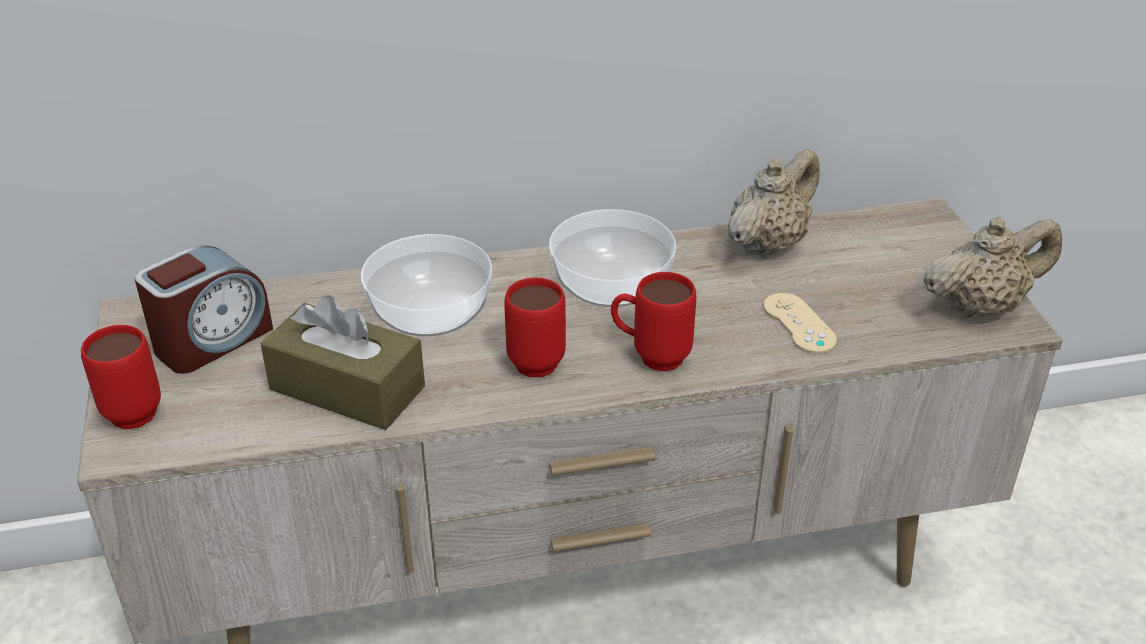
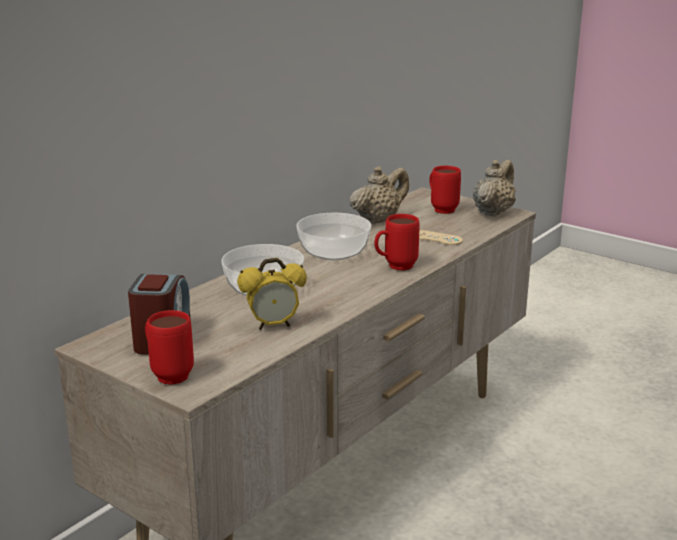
camera: 40 degrees left, 15 degrees down
brown tissue box [260,295,425,430] -> alarm clock [237,258,307,330]
red mug [504,278,566,377] -> red mug moved to [429,166,461,214]
beige teapot [728,149,820,259] -> beige teapot turned 45 degrees clockwise [349,166,409,224]

